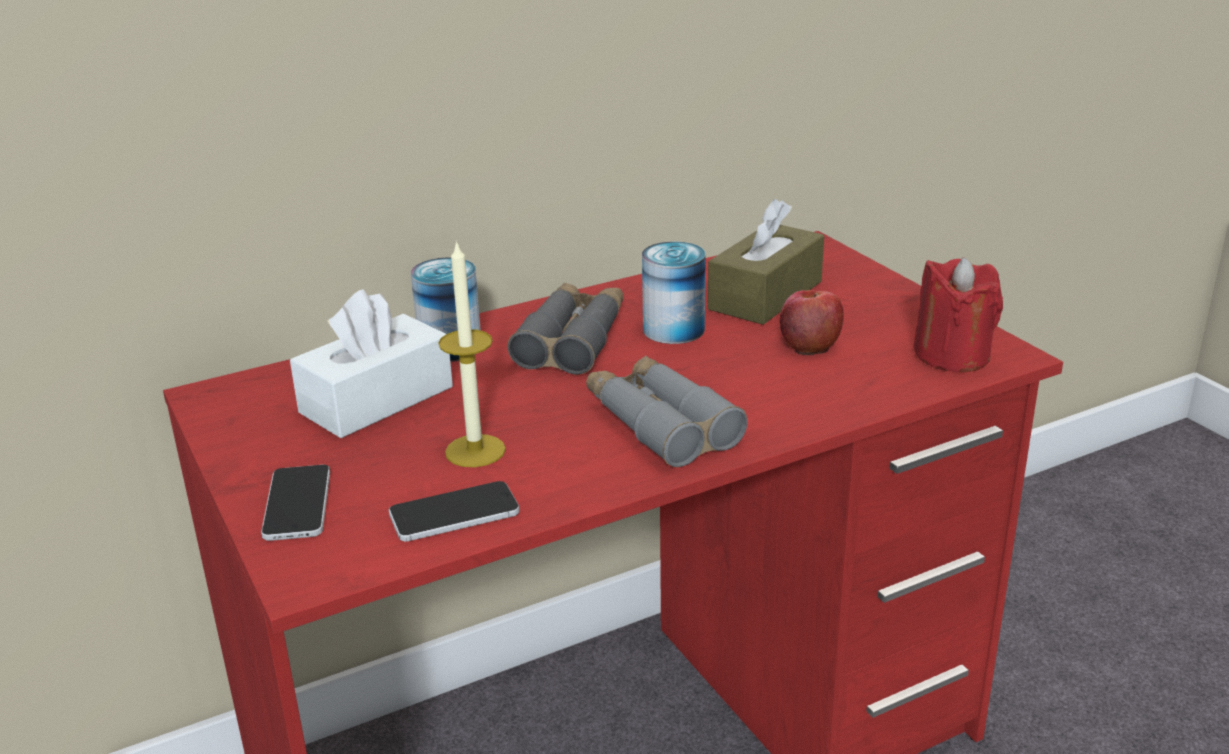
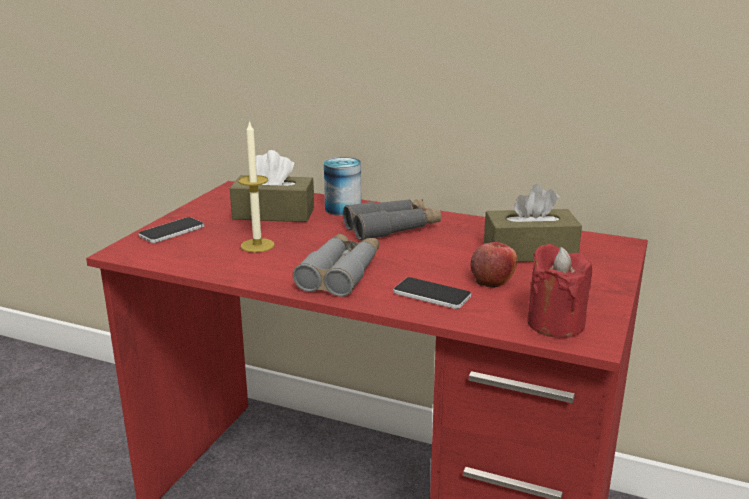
camera: 50 degrees right, 5 degrees down
white tissue box [290,289,453,438] -> brown tissue box [230,150,314,222]
phone [389,481,520,542] -> phone moved to [393,277,471,309]
can [642,241,706,344] -> none

